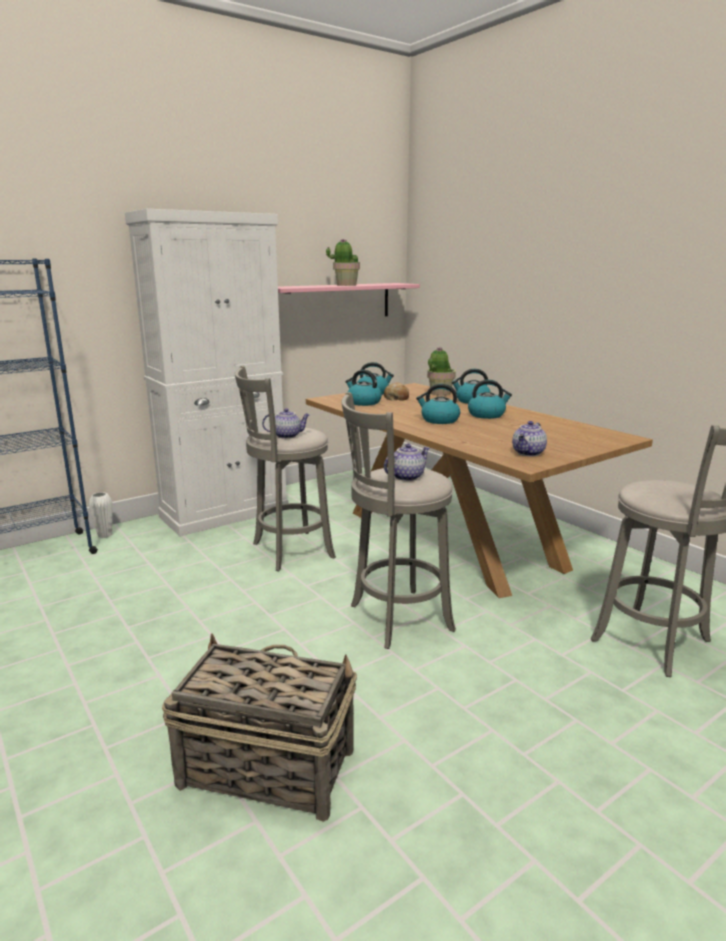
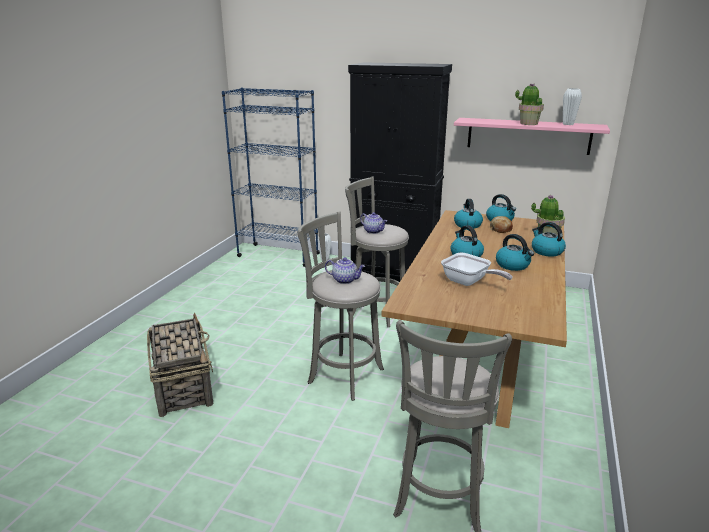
camera: 55 degrees right, 5 degrees up
white cabinet [125,209,289,536] -> black cabinet [348,62,452,282]
teapot [512,421,547,456] -> none
none -> frying pan [441,253,512,286]
none -> white vase [563,88,582,125]

